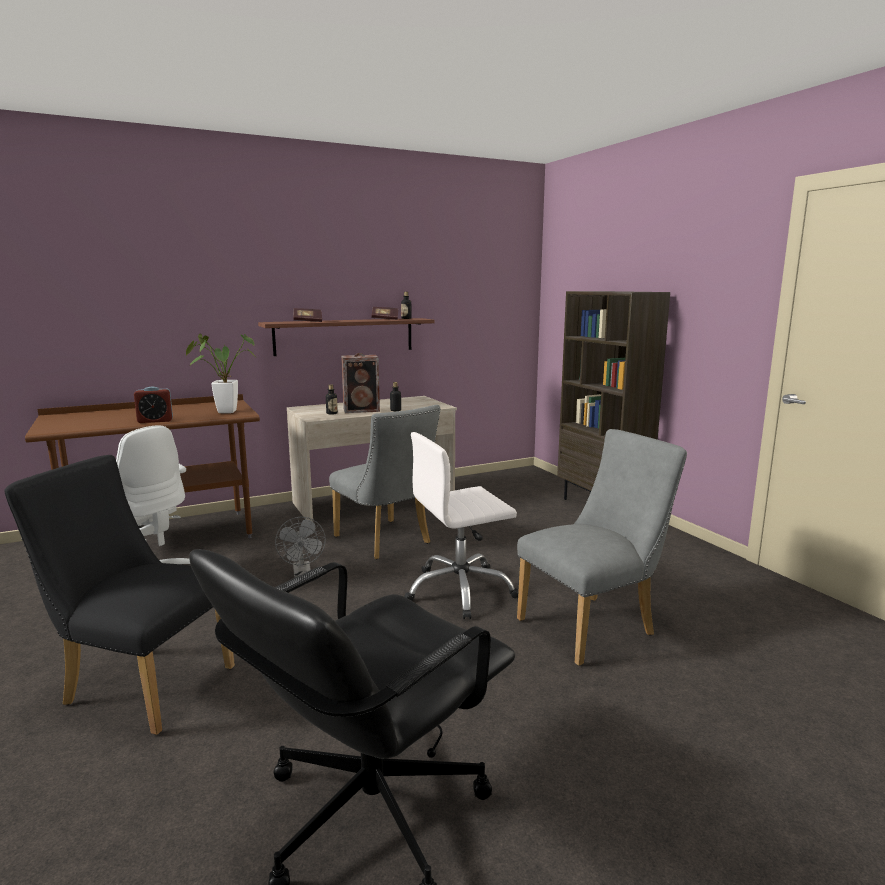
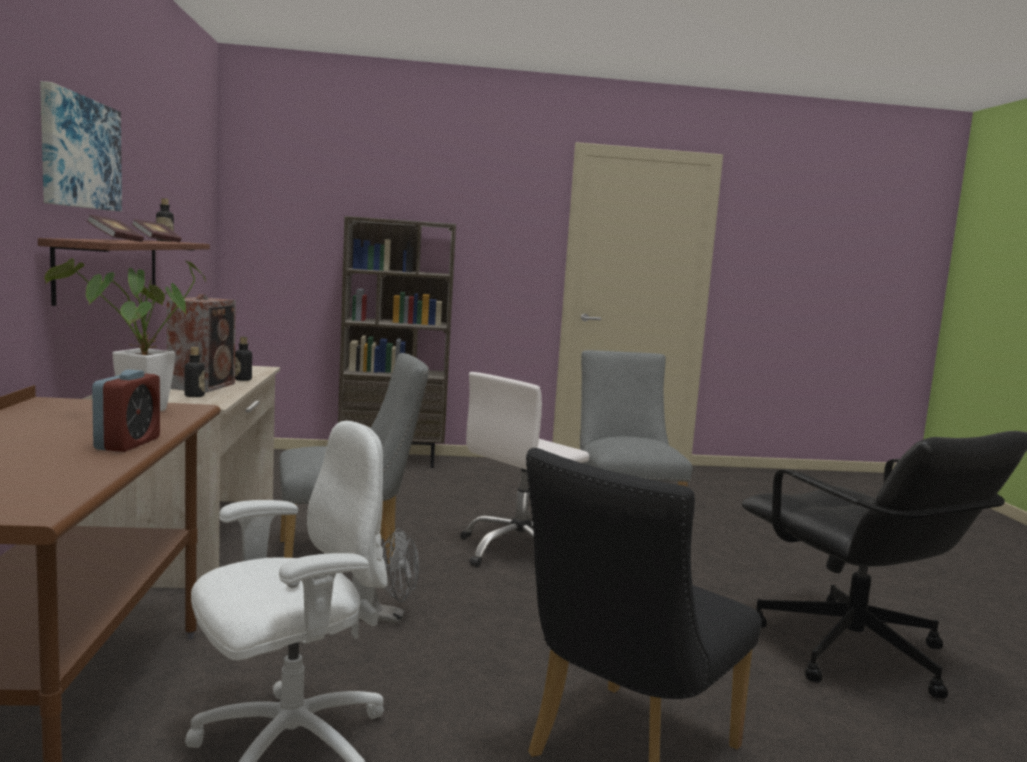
camera: 70 degrees left, 5 degrees down
white office chair [404,432,519,619] -> white office chair turned 45 degrees clockwise [460,372,589,568]
none -> picture [40,81,122,212]

